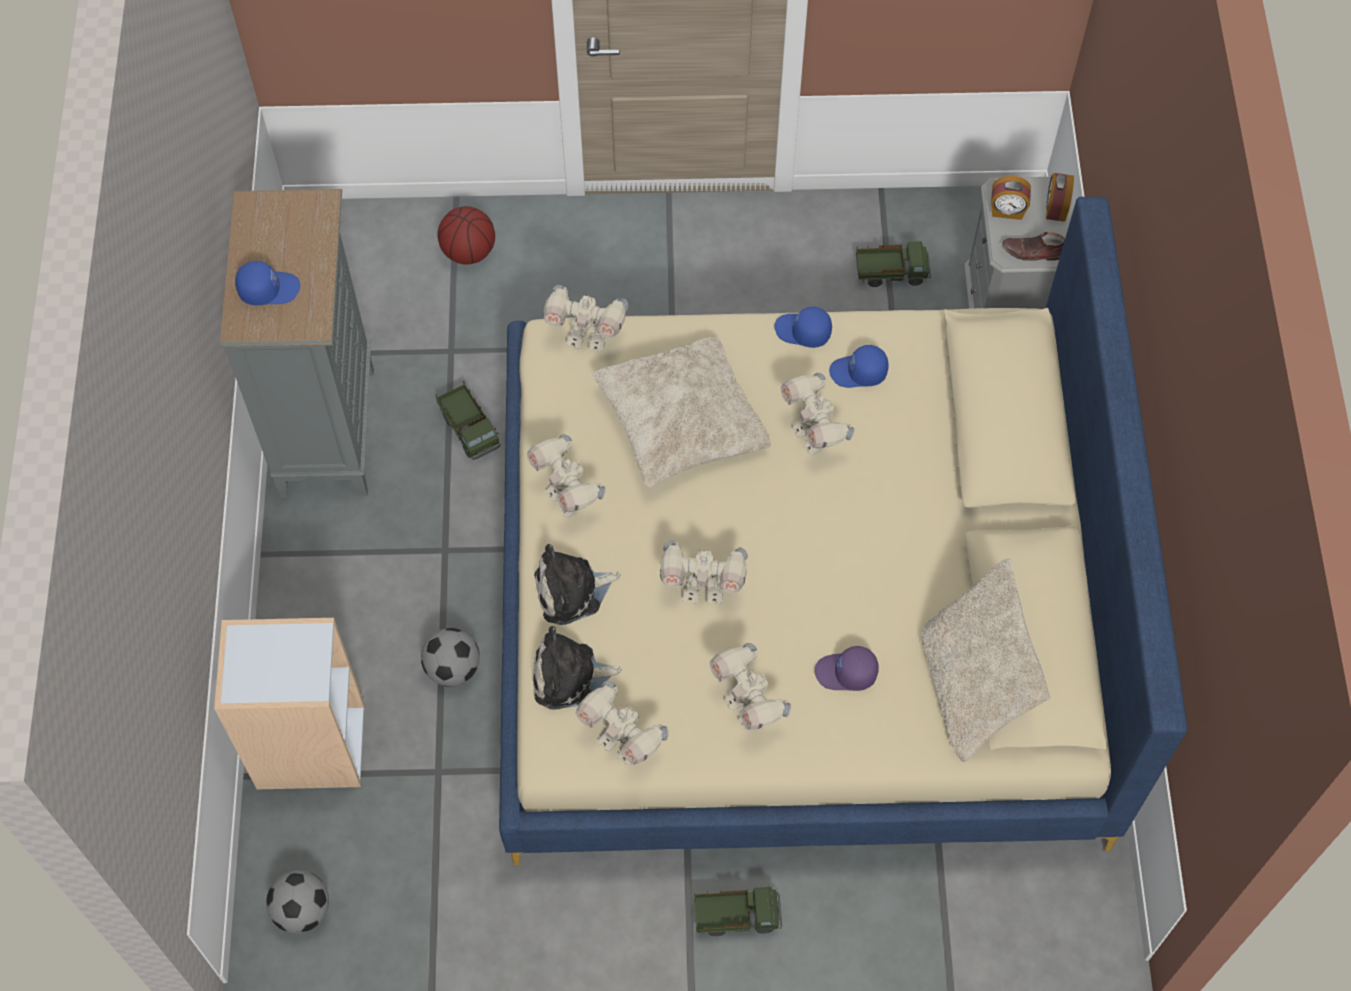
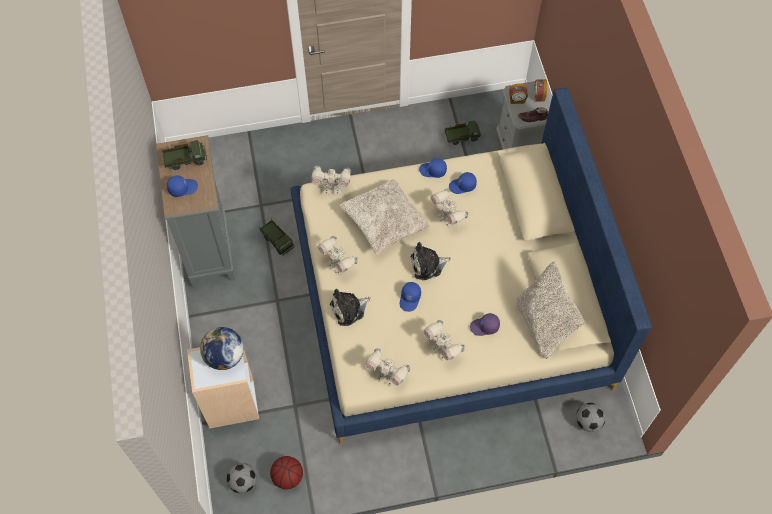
camera: 10 degrees left, 0 degrees up
football [421,628,480,687] -> football moved to [576,403,606,432]
basketball [437,206,495,265] -> basketball moved to [270,456,303,489]
plush toy [533,626,622,710] -> plush toy moved to [411,242,451,280]
toy robot [660,540,748,604] -> blue cap [400,282,421,312]
toy truck [694,886,782,936] -> toy truck moved to [161,140,207,170]
none -> globe [200,327,244,370]

